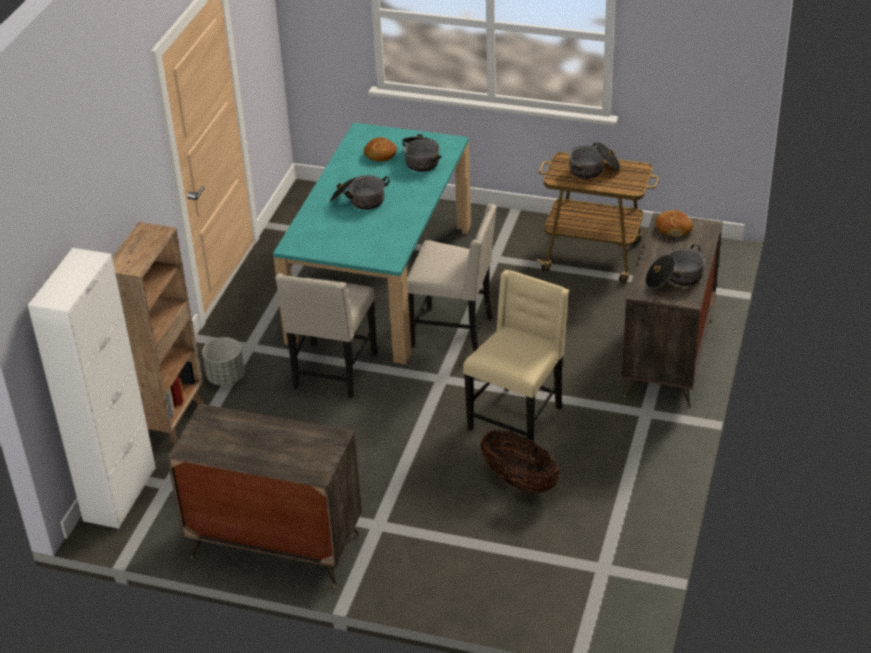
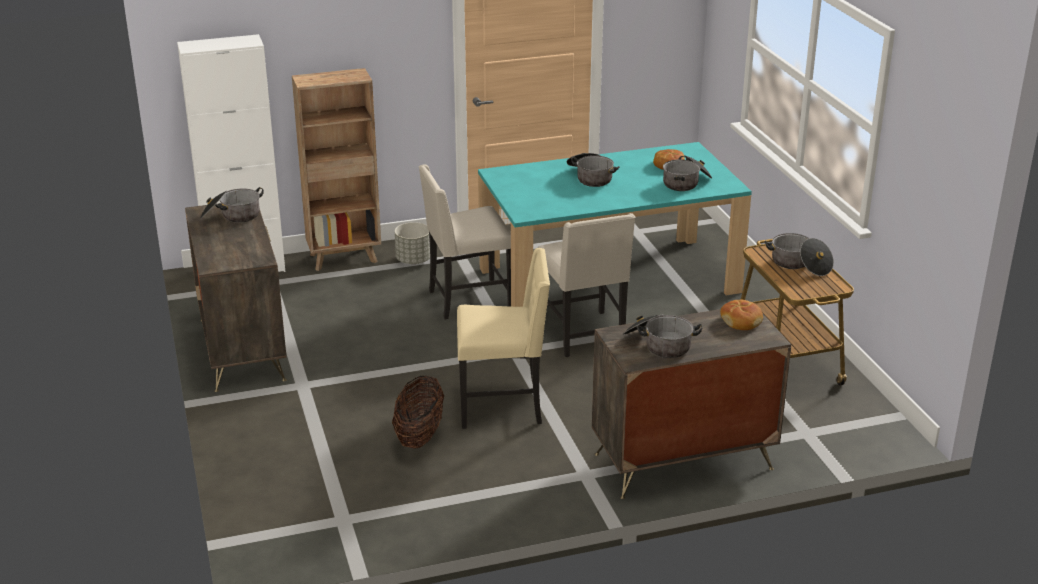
camera: 55 degrees right, 10 degrees down
none -> cooking pot [200,187,264,223]

